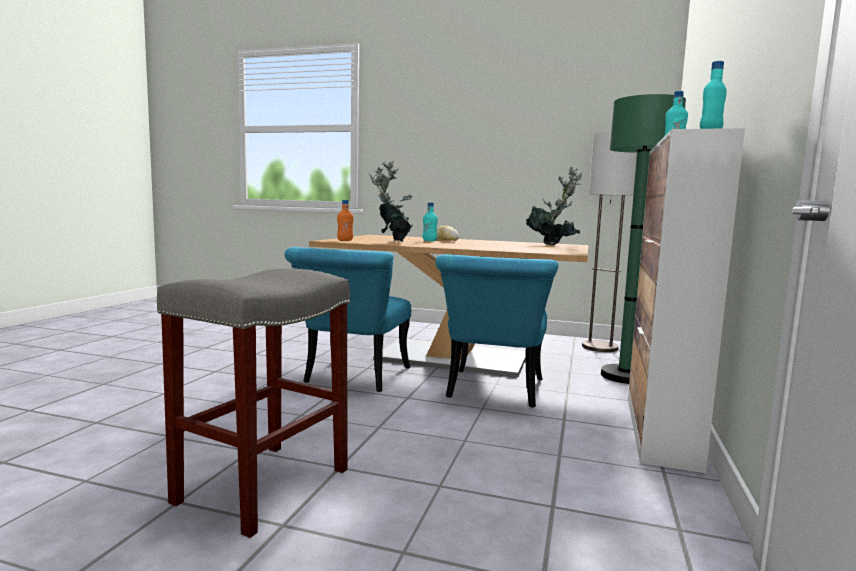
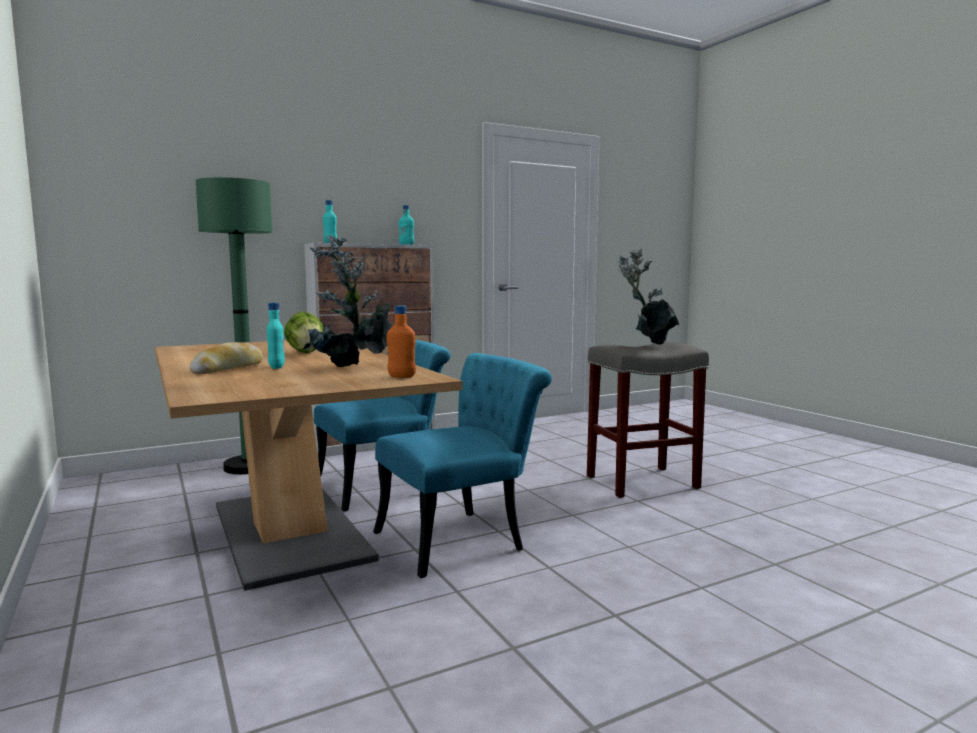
camera: 135 degrees left, 0 degrees up
potted plant [526,167,582,245] -> potted plant moved to [619,249,679,345]
floor lamp [582,132,637,352] -> none
none -> lettuce [284,312,324,353]

